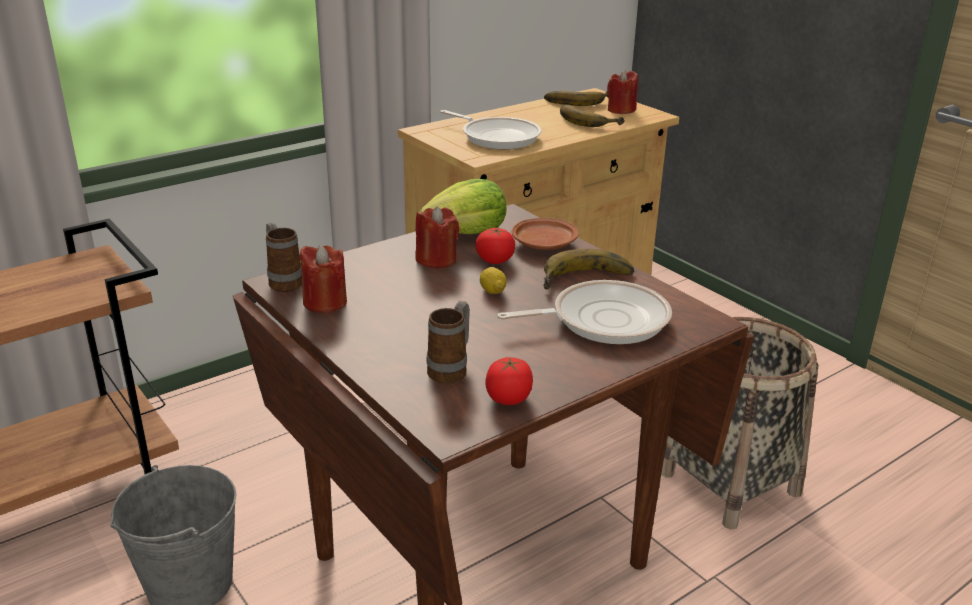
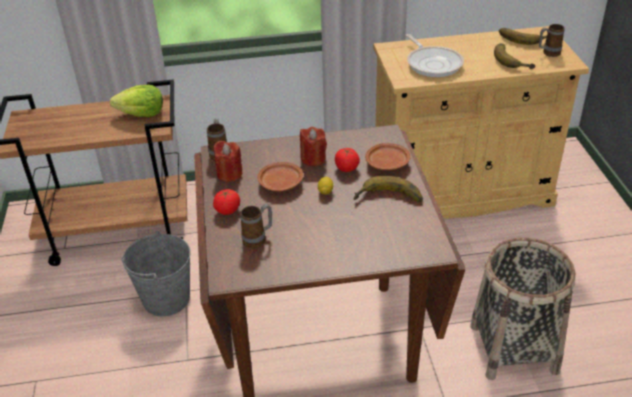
camera: 30 degrees right, 10 degrees up
lettuce [419,179,506,234] -> lettuce moved to [110,85,163,117]
tomato [485,357,533,405] -> tomato moved to [213,189,240,215]
frying pan [498,280,672,344] -> none
red candle [607,70,638,114] -> mug [539,24,564,57]
none -> brown plate [257,162,303,192]

